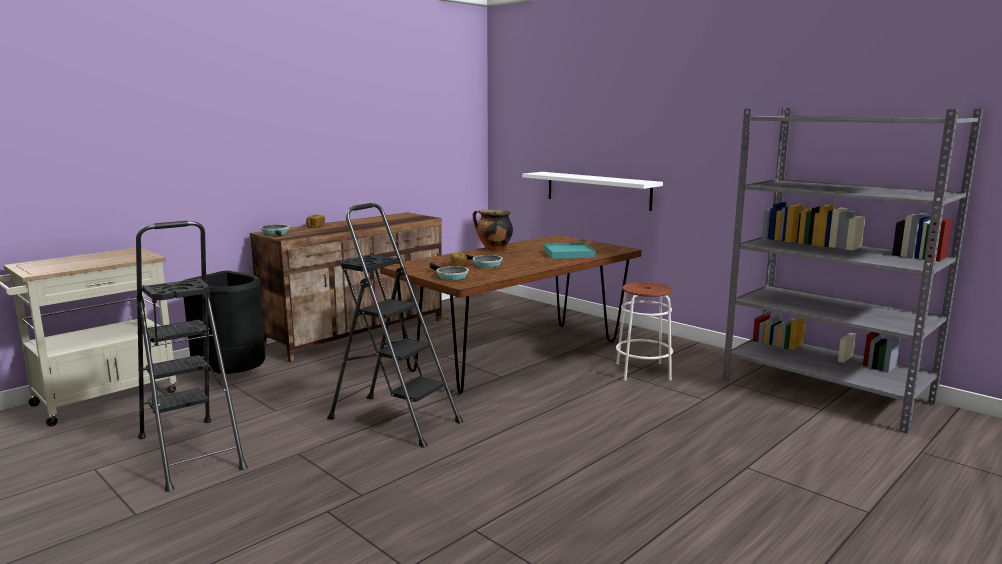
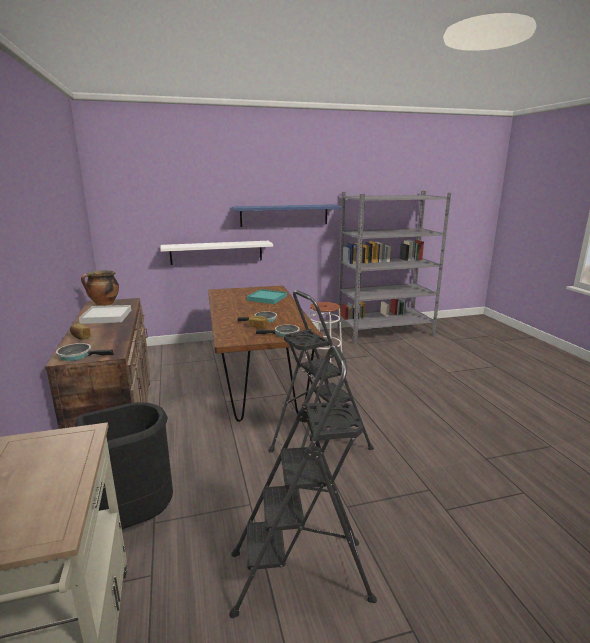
camera: 60 degrees left, 5 degrees up
cooking pot [472,210,513,250] -> cooking pot moved to [81,270,119,306]
none -> white tray [79,305,131,324]
none -> blue shelf [232,204,342,227]

